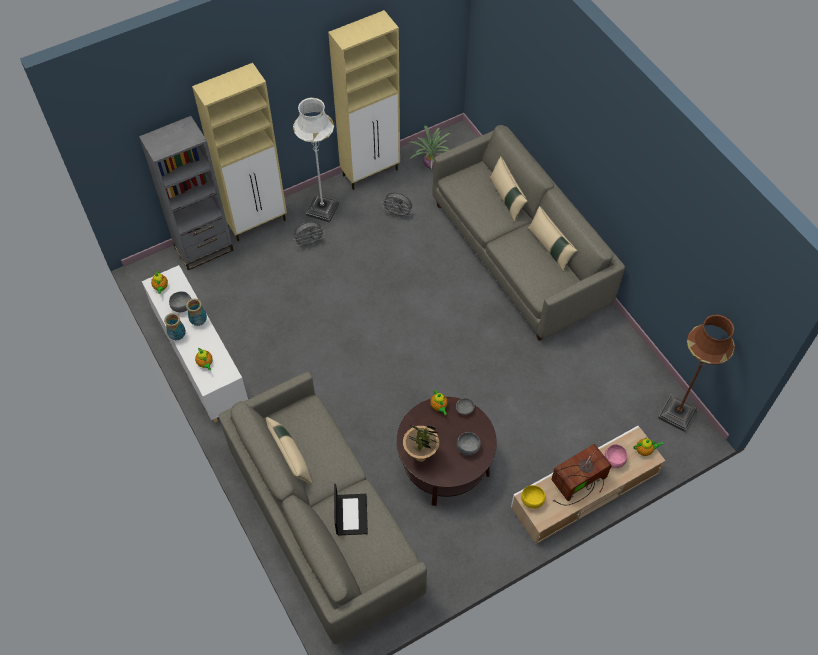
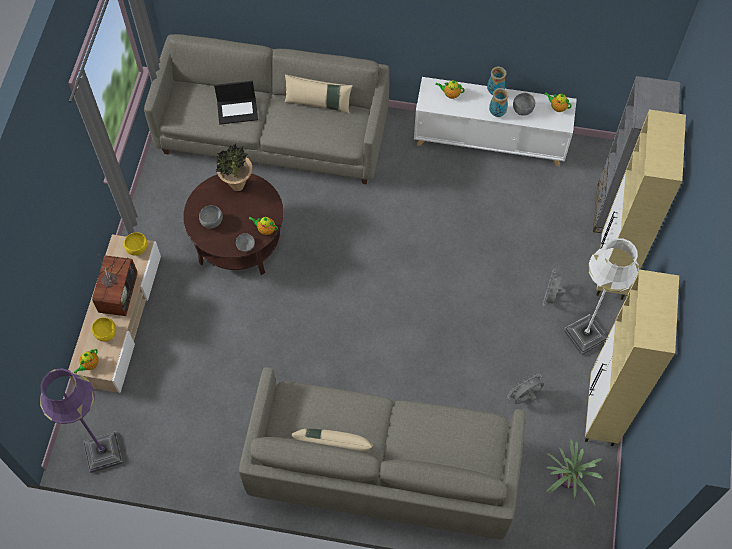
camera: 130 degrees right, 5 degrees up
laptop [334,484,368,536] -> laptop turned 45 degrees counterclockwise [214,81,258,125]
beige pillow [489,156,528,222] -> none
pink bowl [604,444,627,468] -> yellow bowl [92,317,116,342]
brown floor lamp [658,314,735,432] -> purple floor lamp [40,368,123,473]

